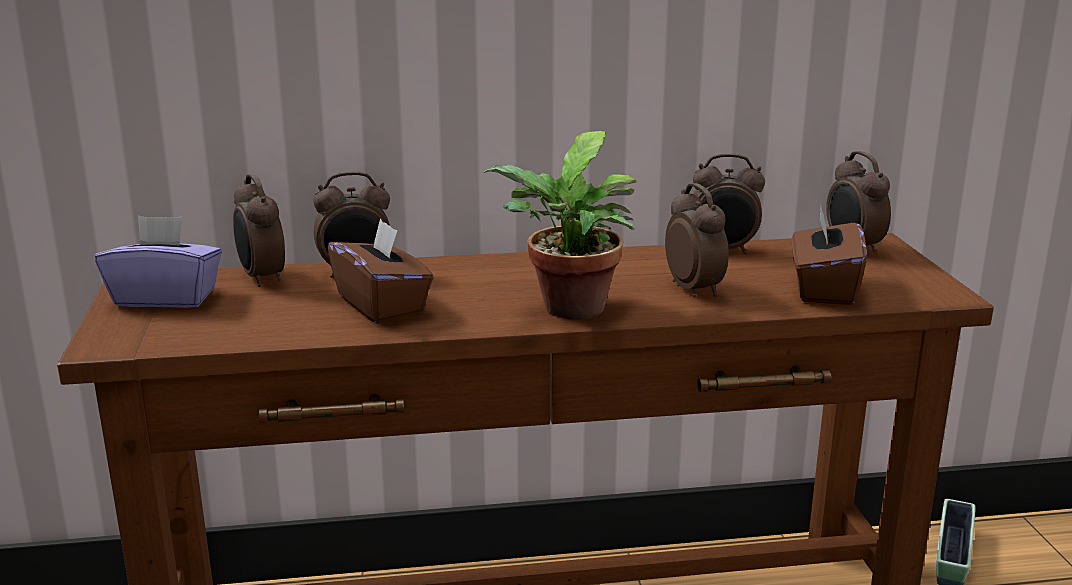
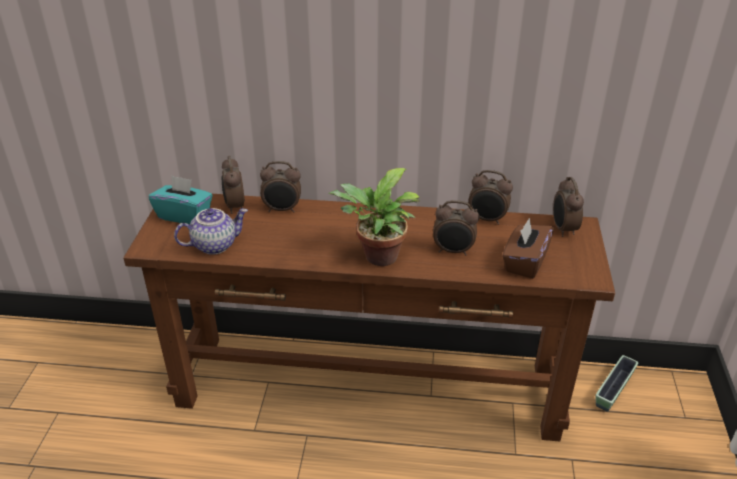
camera: 15 degrees right, 15 degrees up
purple tissue box [95,216,222,308] -> turquoise tissue box [149,175,213,224]
brown tissue box [328,218,434,324] -> none
alarm clock [665,183,729,297] -> alarm clock turned 105 degrees clockwise [433,200,479,256]
none -> teapot [174,208,248,255]

